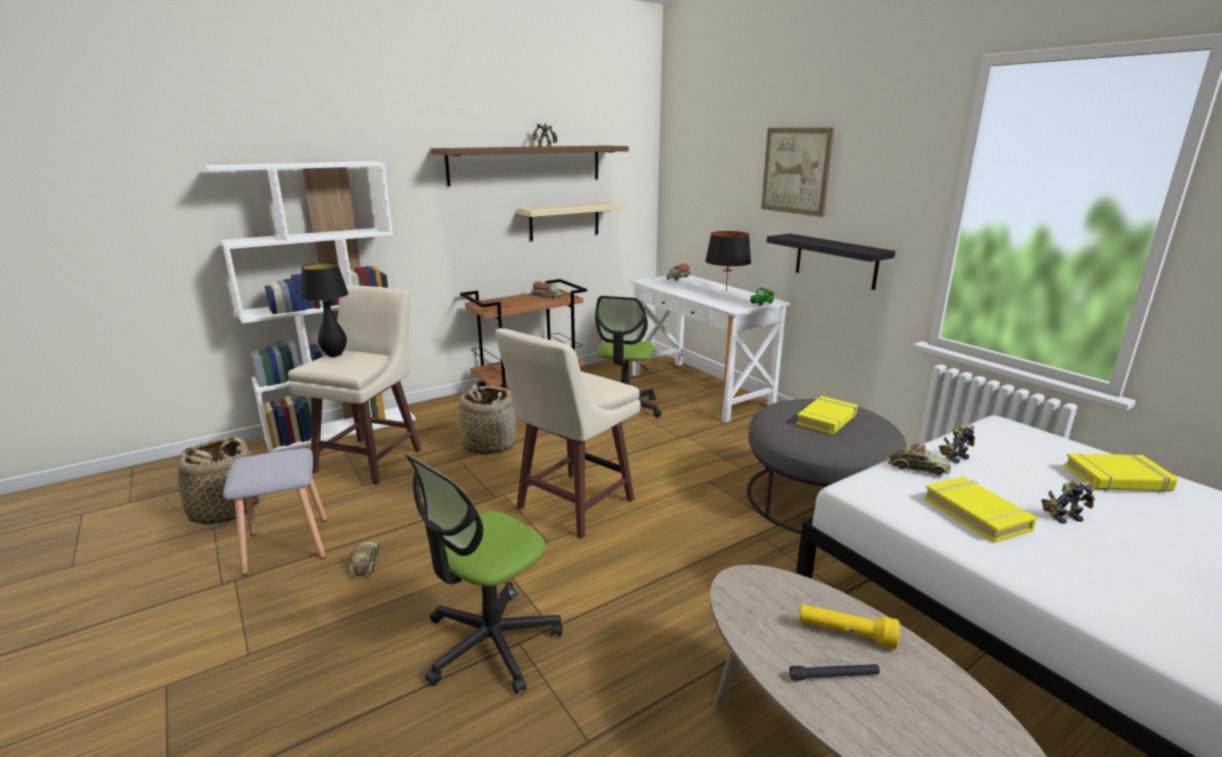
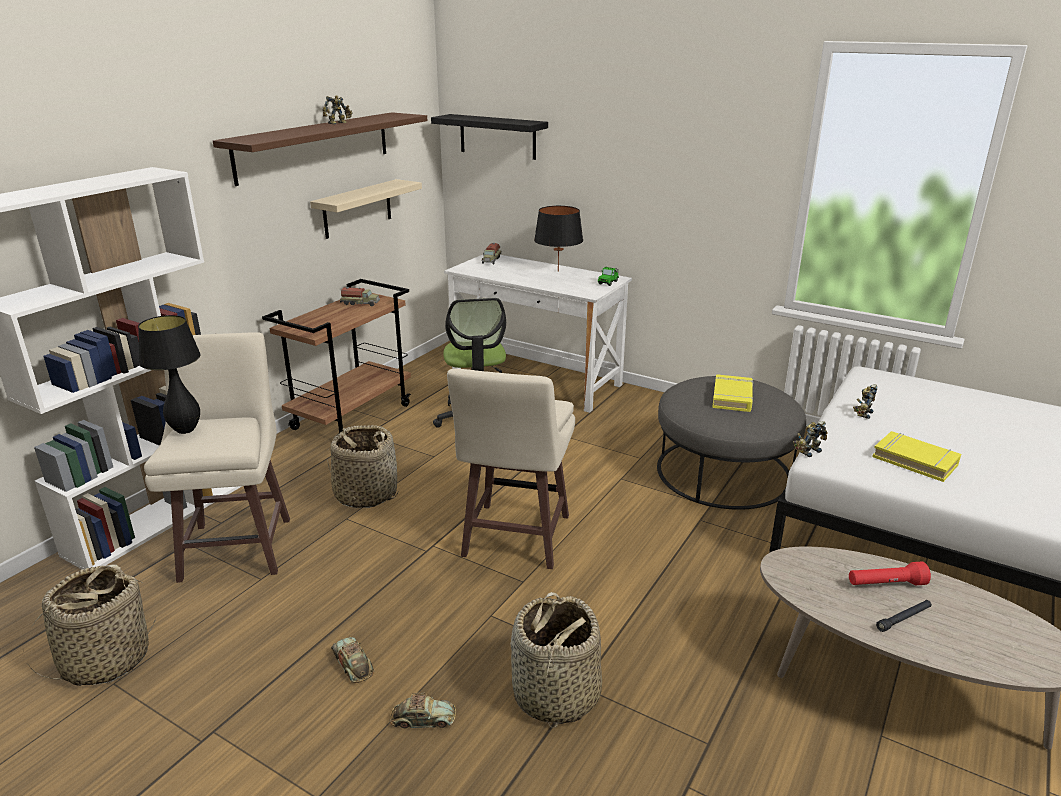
camera: 25 degrees left, 5 degrees up
grey stool [223,448,327,576] -> none
office chair [405,453,563,694] -> basket [510,592,602,728]
picture [761,128,835,217] -> none
black shelf [767,234,895,290] -> black shelf moved to [431,114,548,160]
yellow flashlight [799,604,900,649] -> red flashlight [849,561,931,585]
toy car [887,442,951,475] -> toy car moved to [390,693,456,729]
toy robot [1041,481,1095,524] -> toy robot moved to [793,421,828,457]
yellow book [1064,454,1178,492] -> none

